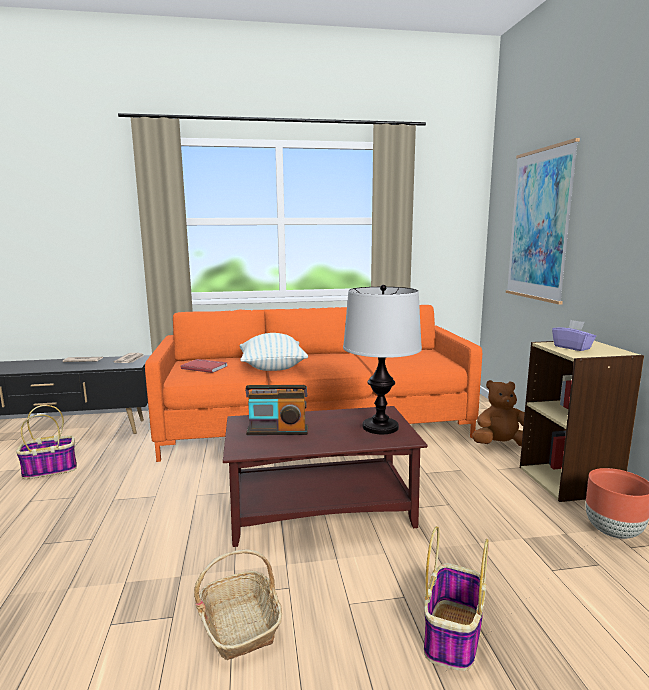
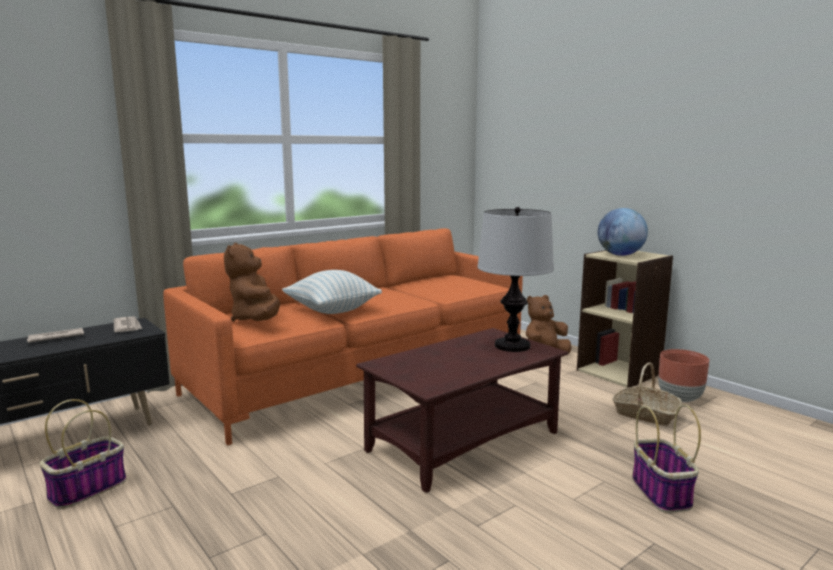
camera: 30 degrees left, 0 degrees up
red book [181,359,228,373] -> brown plush toy [224,243,280,322]
basket [194,549,282,660] -> basket moved to [612,363,682,426]
radio [245,385,308,435] -> none
picture [506,138,580,304] -> none
purple tissue box [552,320,596,351] -> globe [598,208,648,256]

